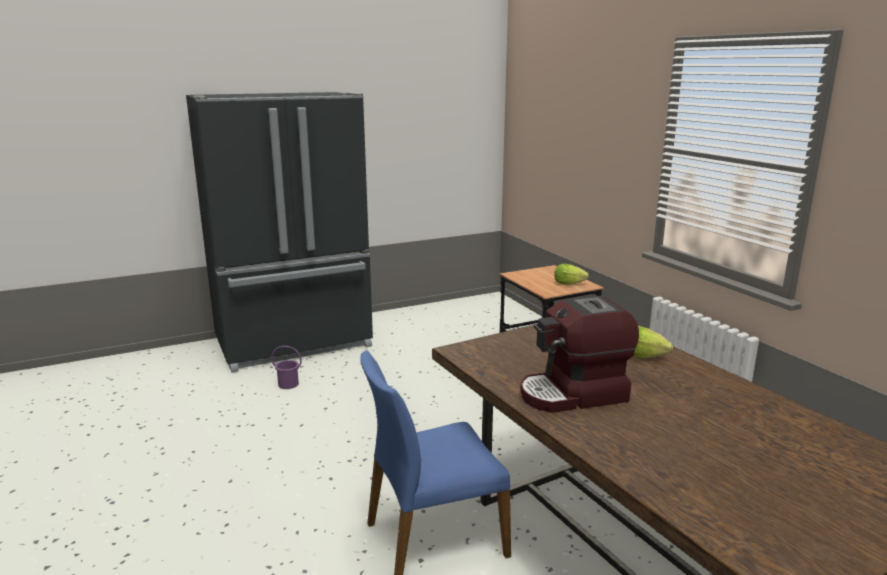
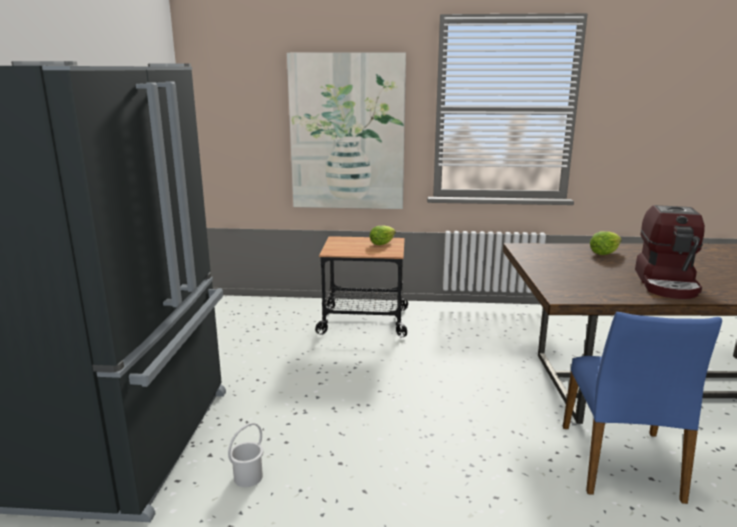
camera: 60 degrees left, 0 degrees up
purple bucket [271,346,302,389] -> white bucket [228,423,263,487]
none -> picture [287,52,406,209]

